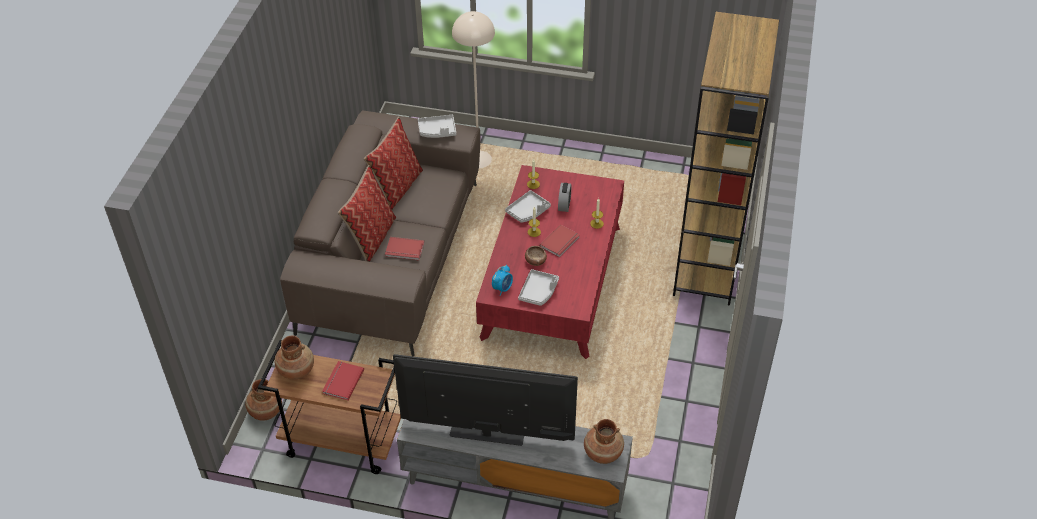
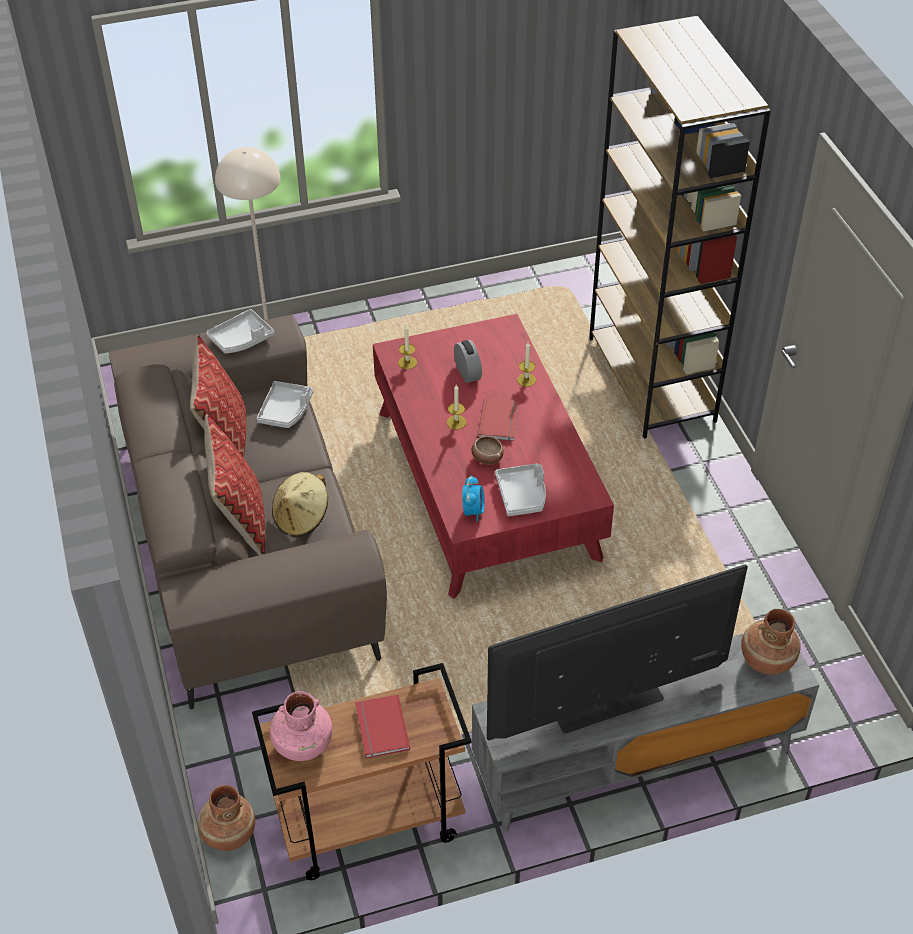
camera: 30 degrees left, 0 degrees up
brown vase [274,335,314,380] -> pink vase [270,691,333,761]
red book [385,237,424,260] -> beige hat [272,472,328,537]
grey tray [505,190,551,223] -> grey tray moved to [256,381,313,428]

